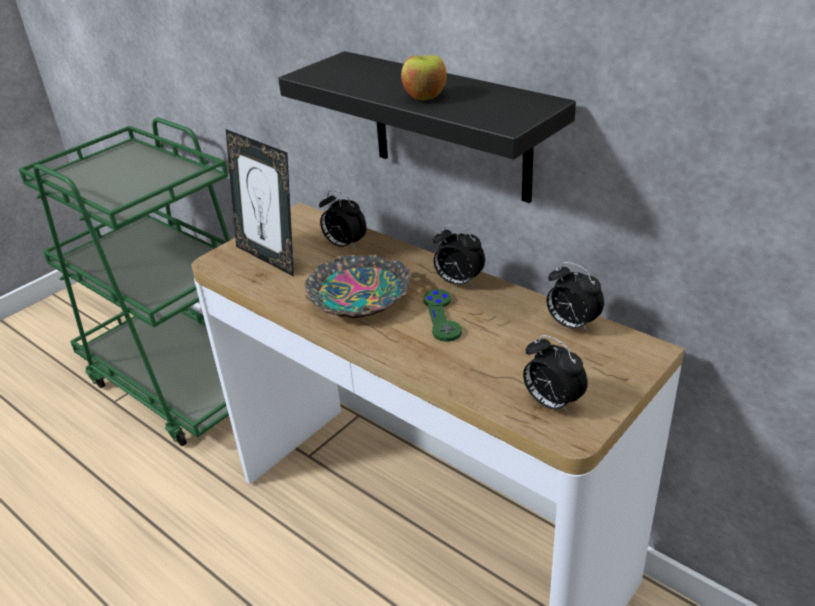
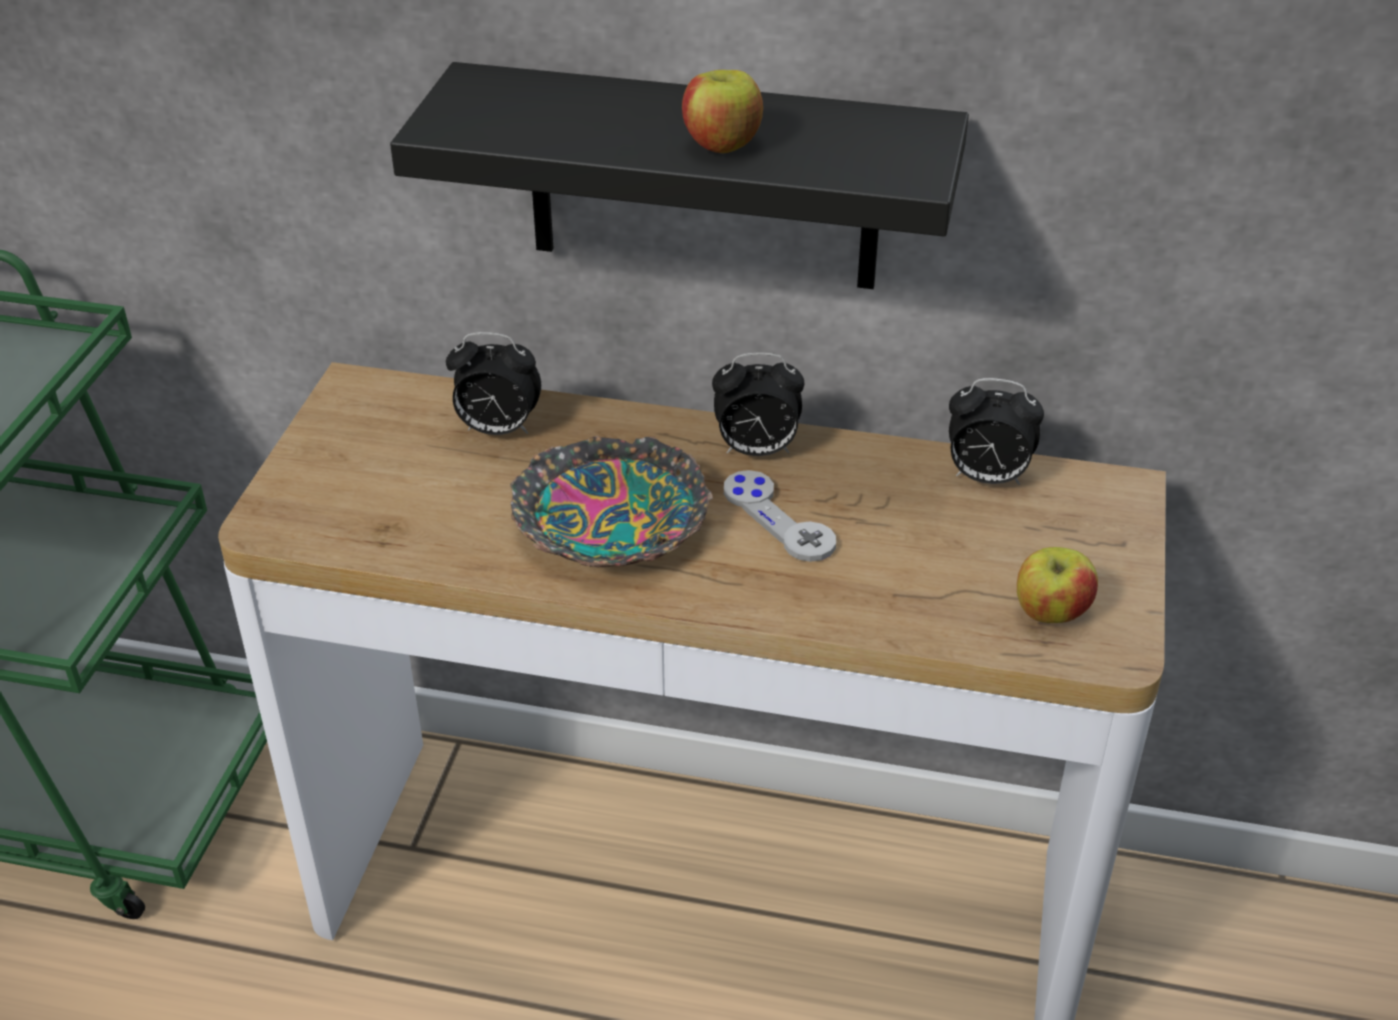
camera: 30 degrees left, 5 degrees up
picture frame [226,129,294,277] -> none
green game controller [423,289,462,342] -> grey game controller [724,470,836,562]
alarm clock [523,335,588,415] -> apple [1017,547,1098,623]

